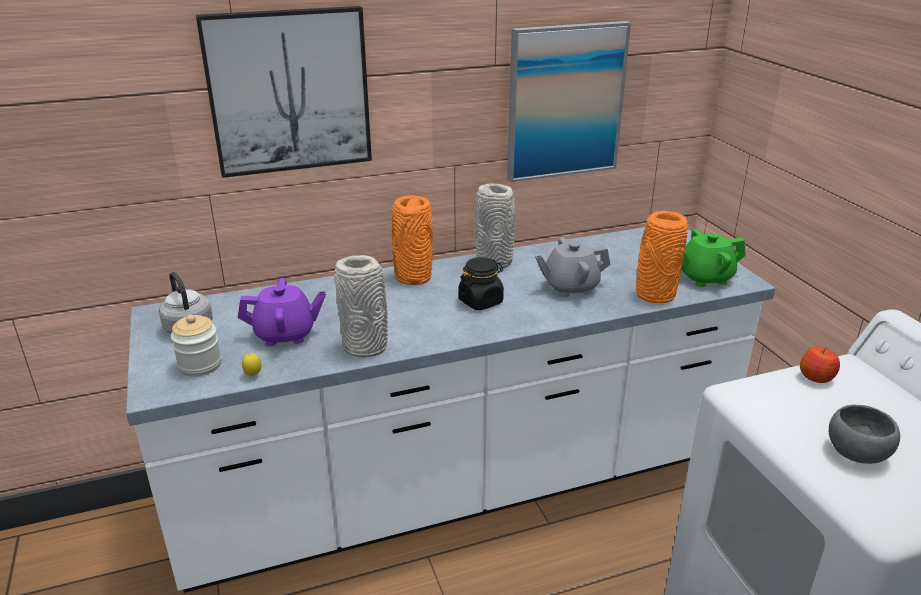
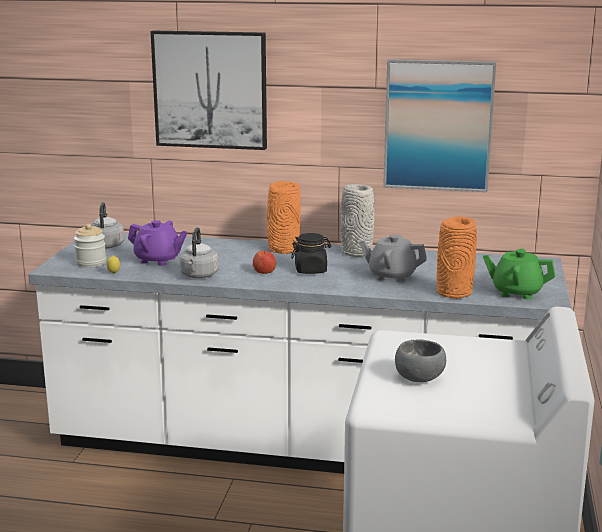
camera: 30 degrees right, 10 degrees down
grey vase [335,255,388,358] -> grey kettle [179,227,219,278]
apple [800,347,840,383] -> apple moved to [253,250,276,274]

